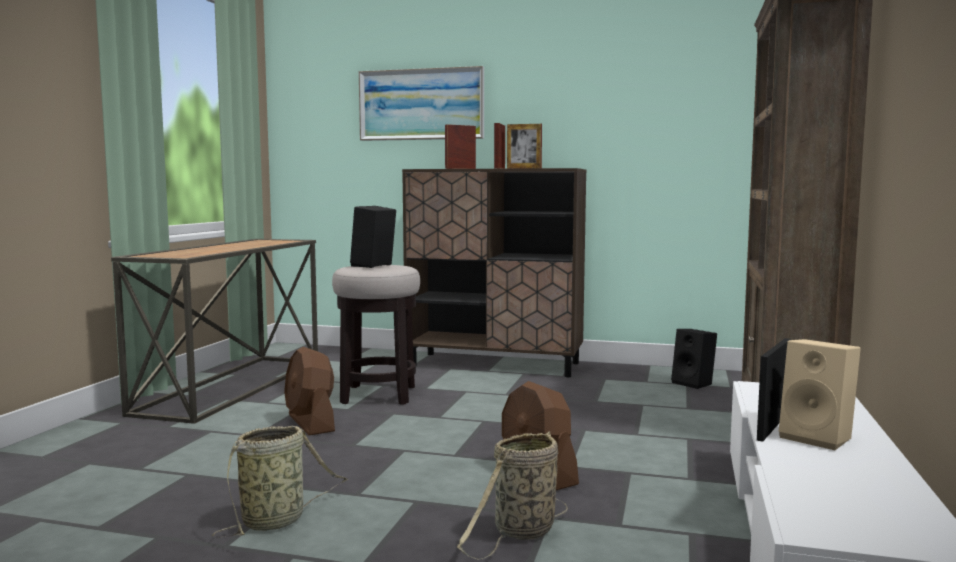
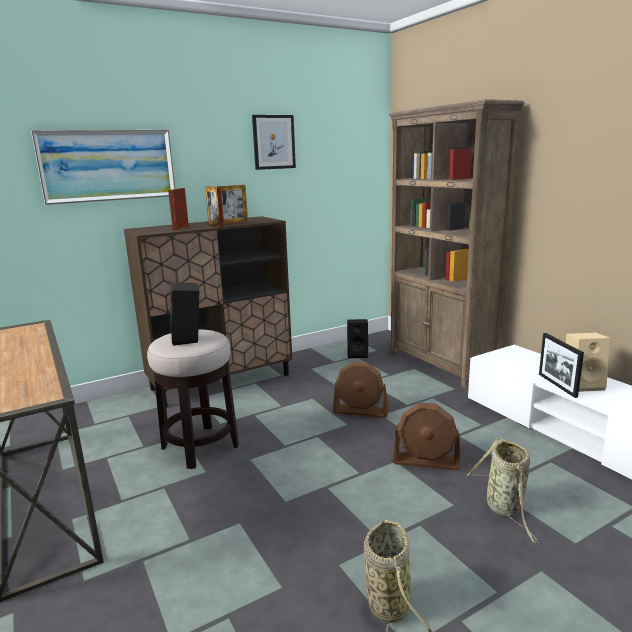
camera: 45 degrees left, 10 degrees up
brown fan [284,347,335,435] -> brown fan moved to [333,362,389,418]
none -> picture [252,115,296,170]

